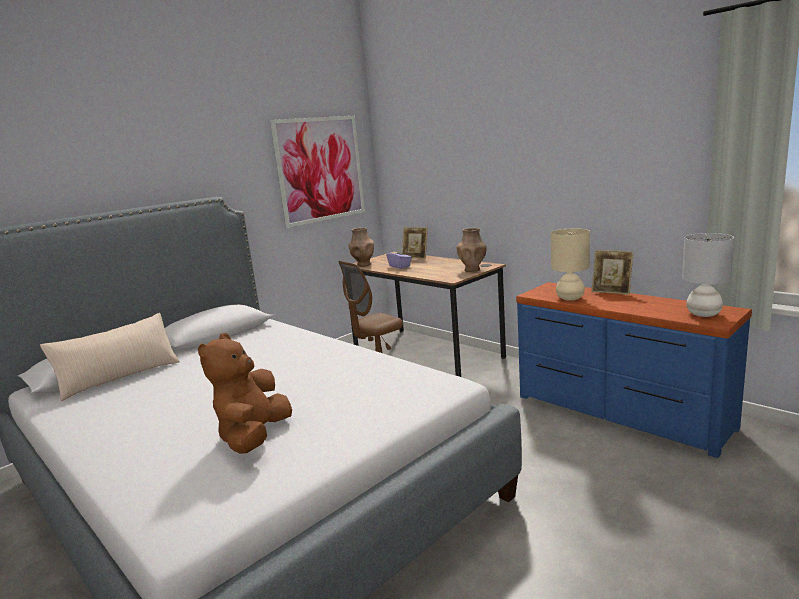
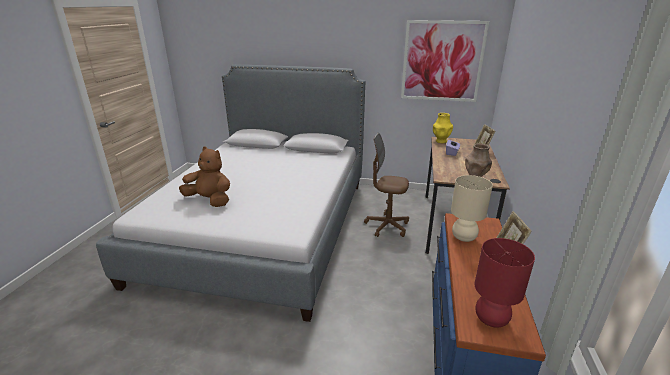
camera: 55 degrees right, 10 degrees up
beige pillow [40,313,180,401] -> none
brown plush toy [198,333,292,454] -> brown plush toy turned 45 degrees clockwise [179,146,230,207]
brown vase [349,228,374,267] -> yellow vase [433,113,453,143]
grey table lamp [682,233,734,317] -> red table lamp [475,238,535,328]

